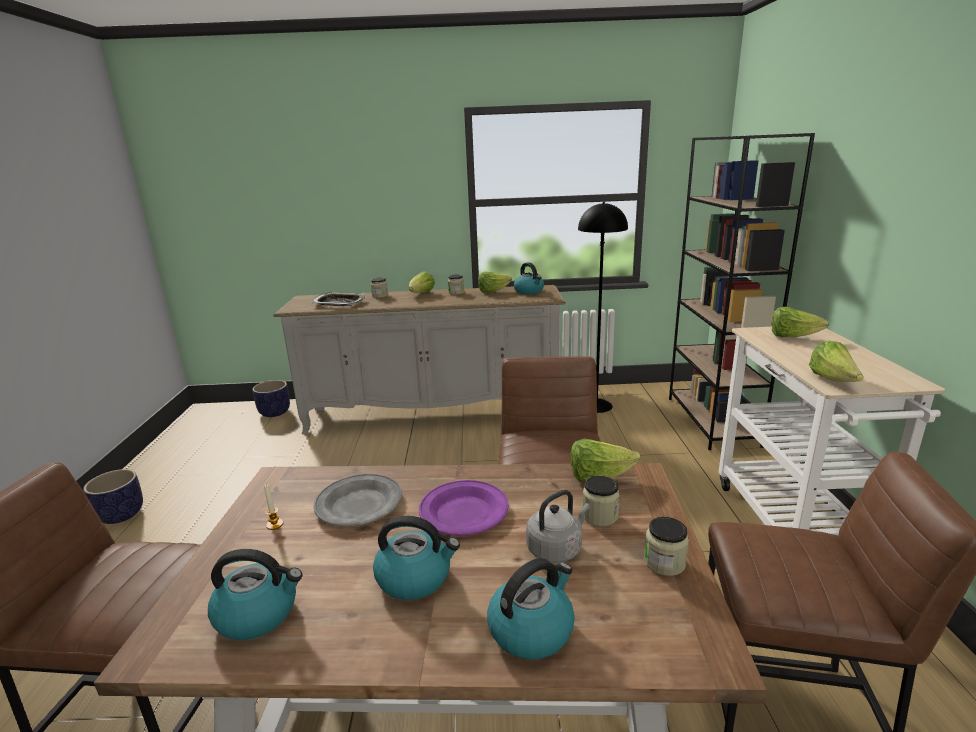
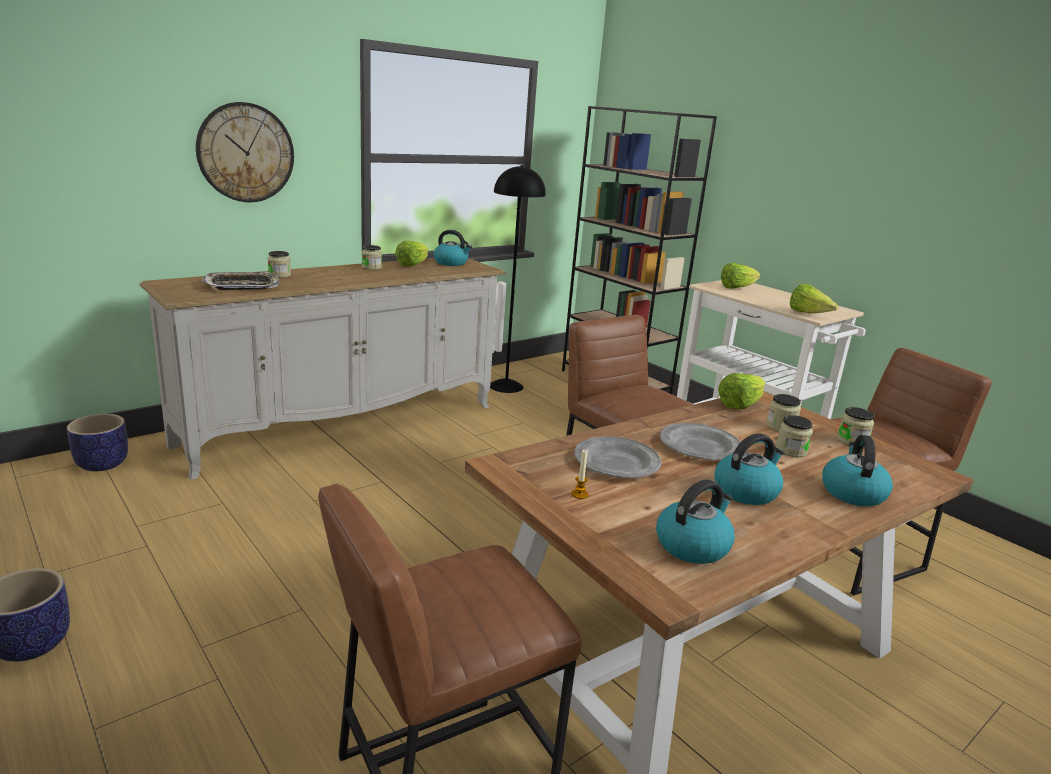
camera: 40 degrees left, 0 degrees up
lettuce [409,272,435,293] -> none
purple plate [419,480,509,536] -> grey plate [660,423,741,460]
grey kettle [526,490,590,563] -> jar [775,415,813,457]
none -> wall clock [196,102,294,202]

